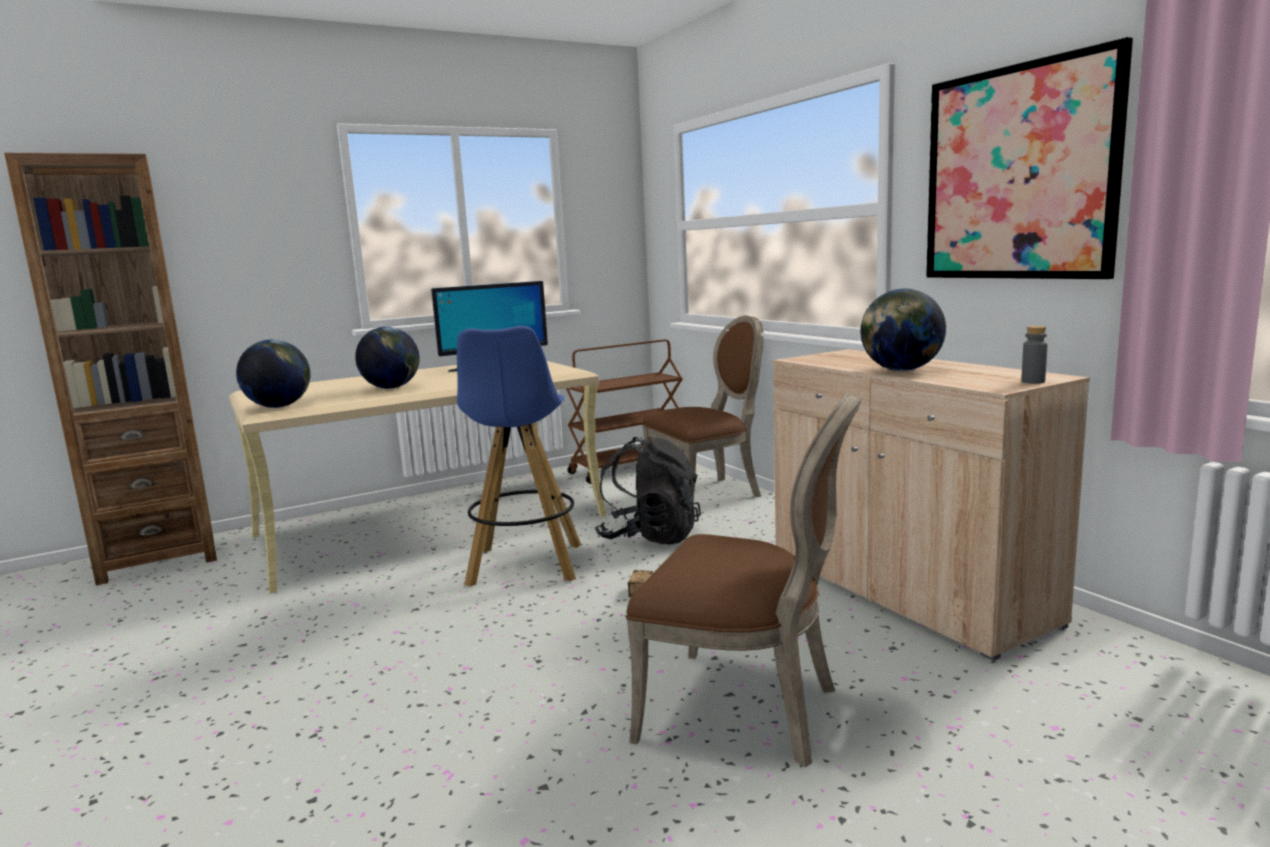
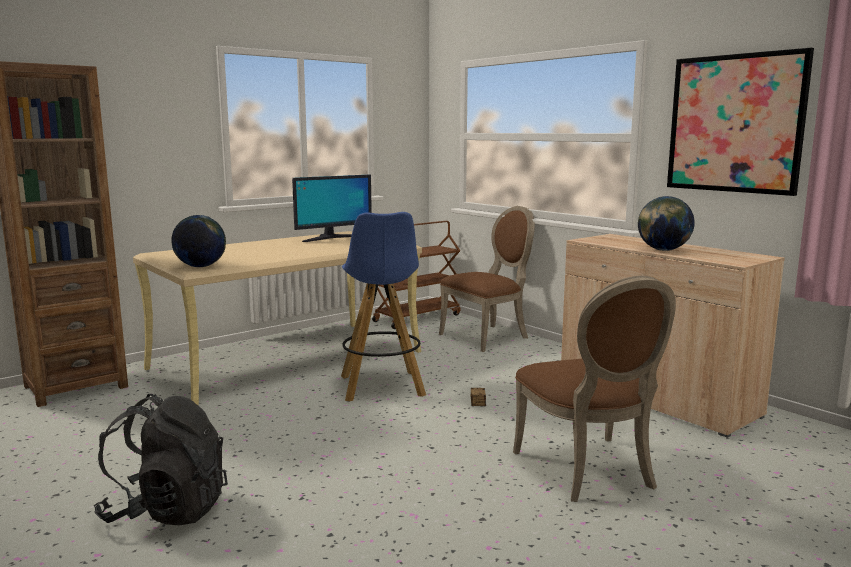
camera: 10 degrees left, 0 degrees up
globe [355,327,420,389] -> none
black backpack [594,437,701,545] -> black backpack moved to [93,394,228,525]
brown chair [626,393,862,767] -> brown chair turned 60 degrees clockwise [513,275,676,502]
grey bottle [1021,326,1048,384] -> none

